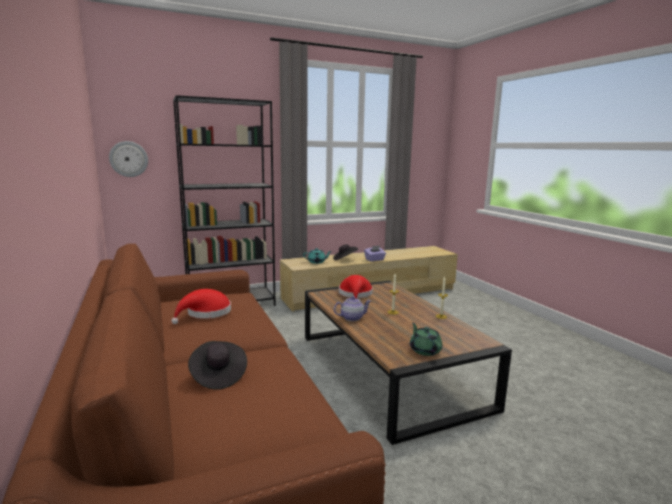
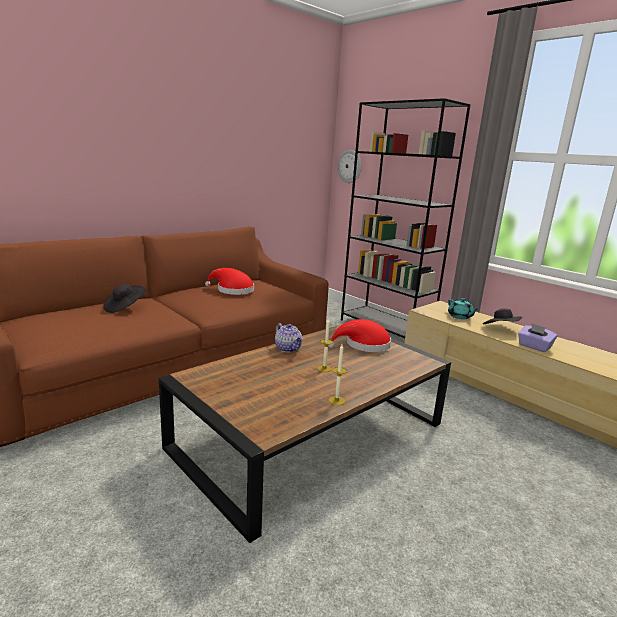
camera: 70 degrees right, 5 degrees up
green teapot [410,322,443,356] -> none

